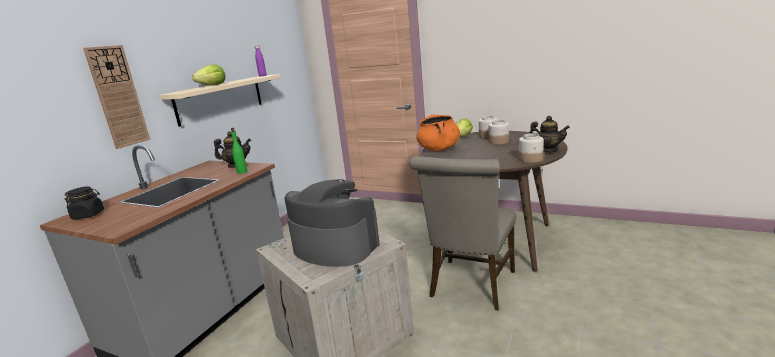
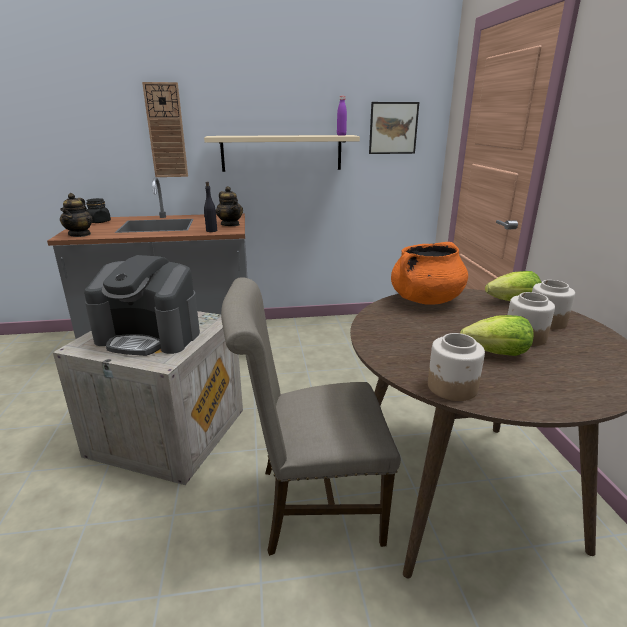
camera: 55 degrees right, 5 degrees up
lettuce [192,64,225,85] -> lettuce moved to [460,315,534,356]
green bottle [231,128,248,174] -> black bottle [204,182,217,232]
coffee machine [285,179,380,267] -> coffee machine turned 105 degrees clockwise [84,255,200,356]
teapot [530,116,570,152] -> teapot moved to [60,193,93,237]
none -> picture [369,102,419,154]

